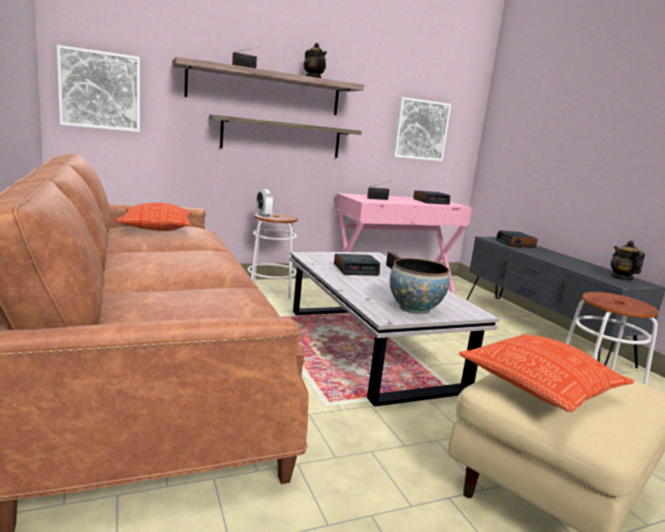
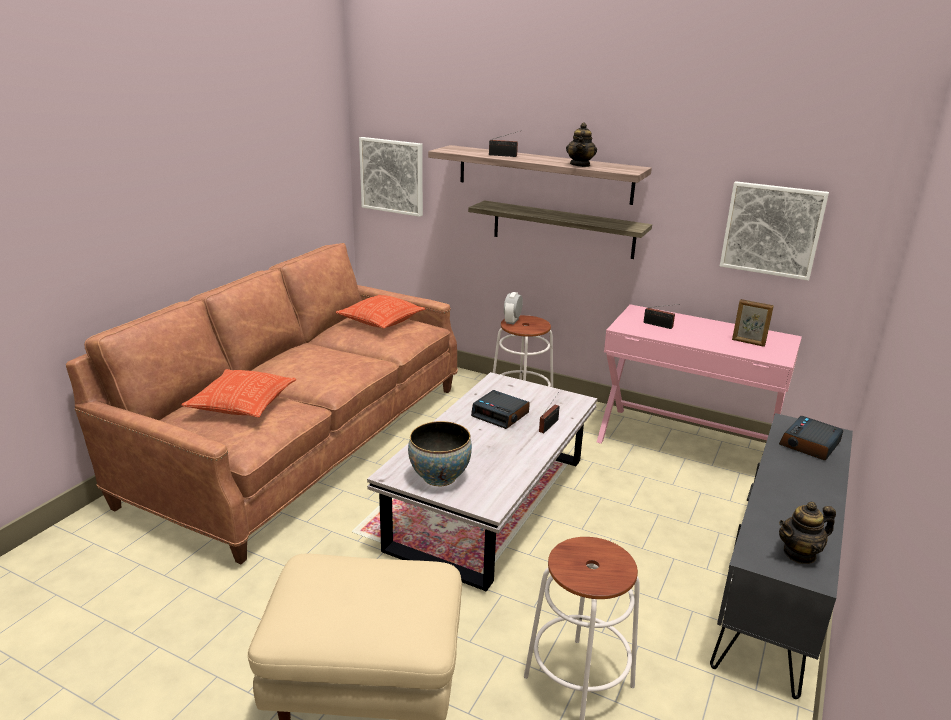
camera: 50 degrees right, 10 degrees up
alarm clock [413,190,450,205] -> picture frame [732,299,774,347]
orange pillow [459,334,634,412] -> orange pillow moved to [181,369,296,418]
teapot [610,241,645,280] -> teapot turned 150 degrees counterclockwise [779,502,836,564]

